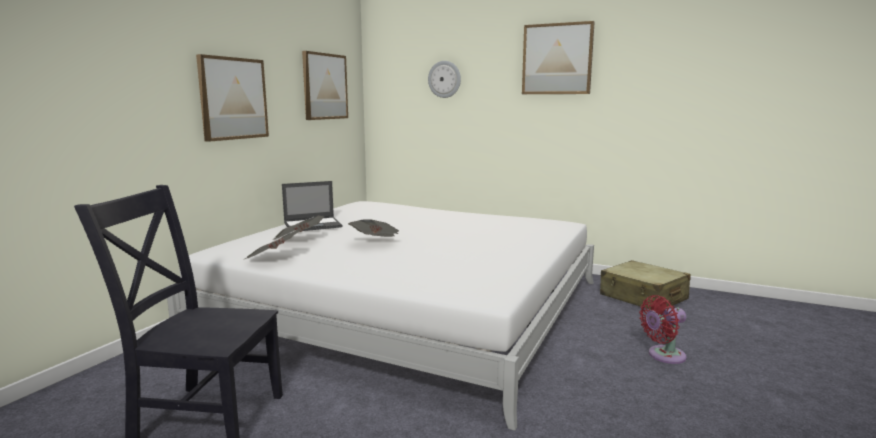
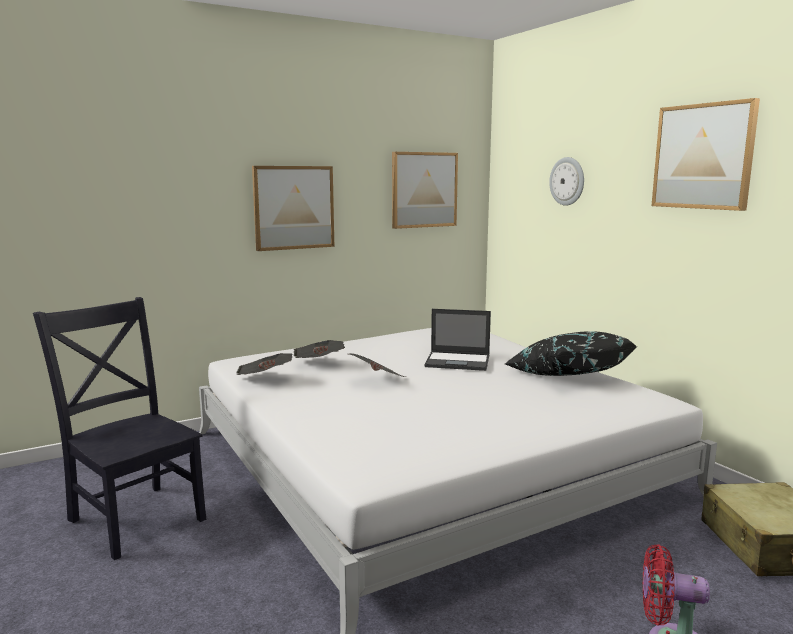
camera: 35 degrees right, 0 degrees up
laptop [282,181,342,231] -> laptop moved to [424,309,491,371]
none -> black pillow [505,331,638,376]

